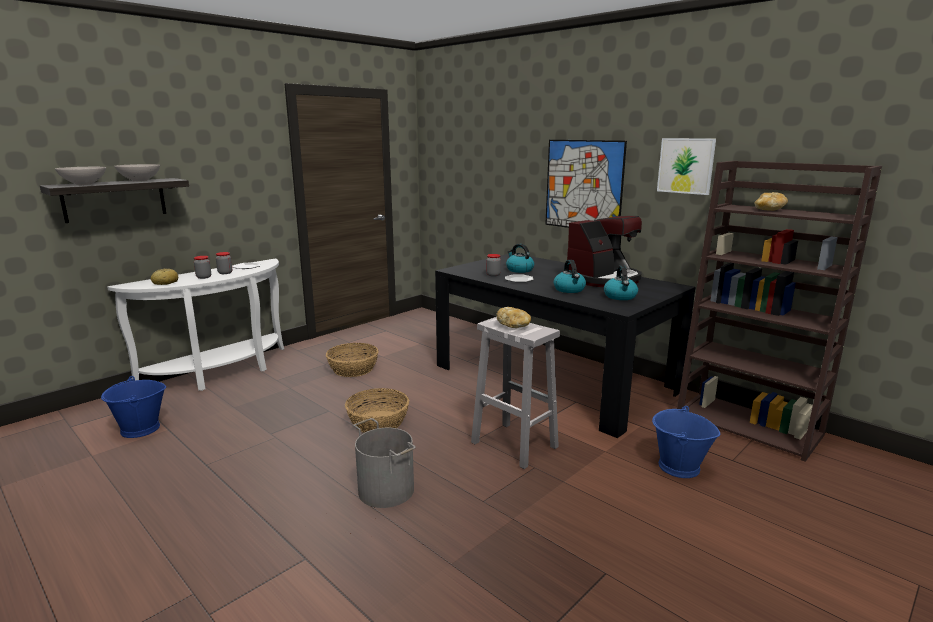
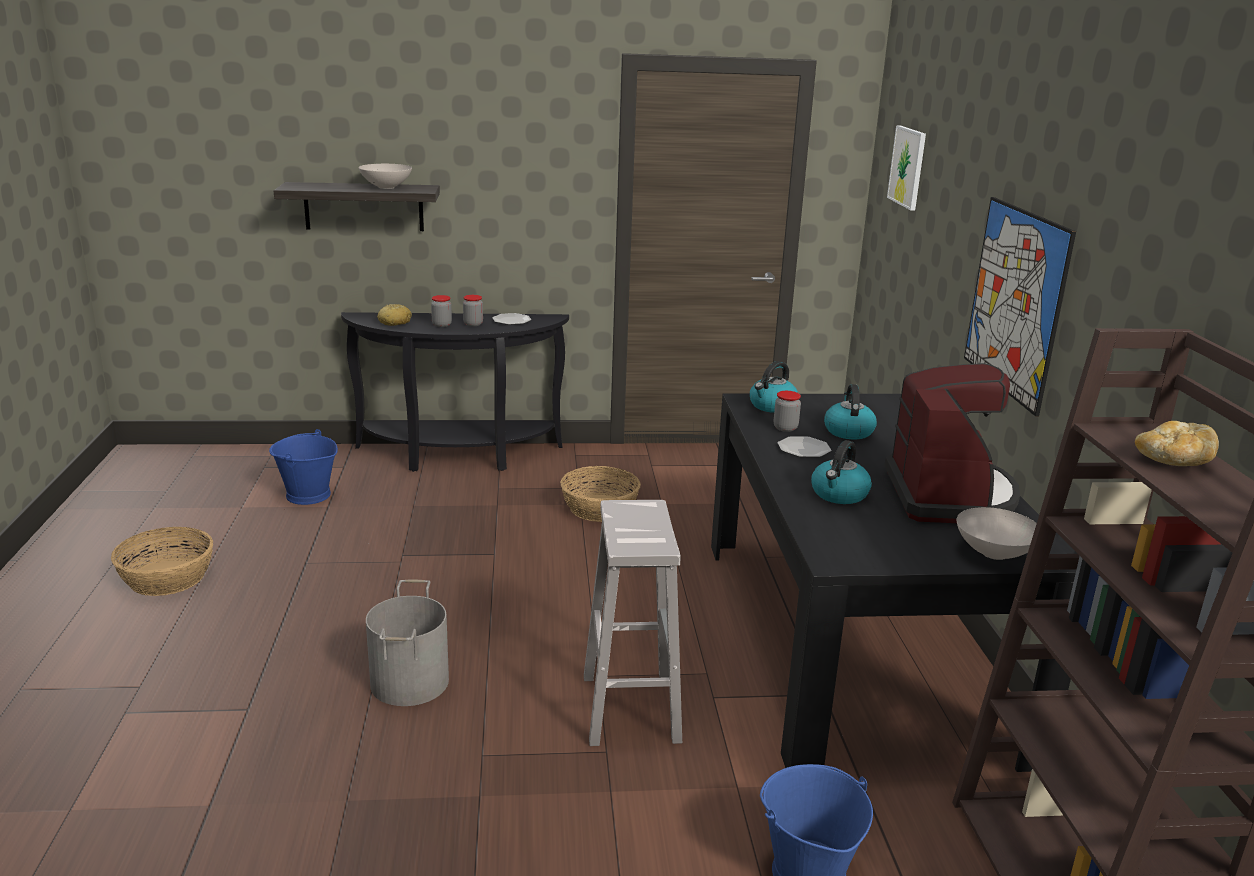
camera: 40 degrees right, 5 degrees up
white bowl [55,167,106,185] -> white bowl moved to [957,507,1037,560]
white console table [107,258,284,391] -> black console table [341,312,569,472]
basket [345,388,409,433] -> basket moved to [111,527,213,596]
bread [496,307,531,328] -> none
coffee machine [567,216,642,287] -> coffee machine turned 90 degrees counterclockwise [884,363,1020,523]
kettle [604,265,638,300] -> kettle moved to [750,361,798,413]
picture [657,138,716,195] -> picture moved to [887,125,926,211]

